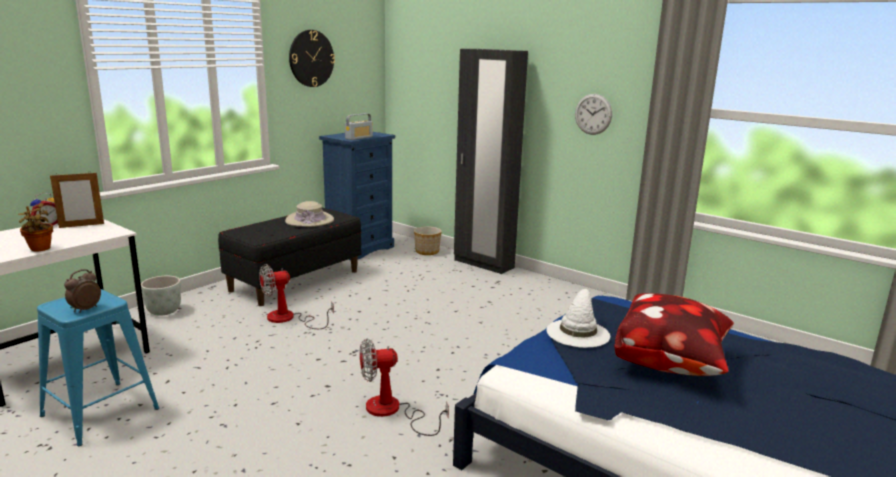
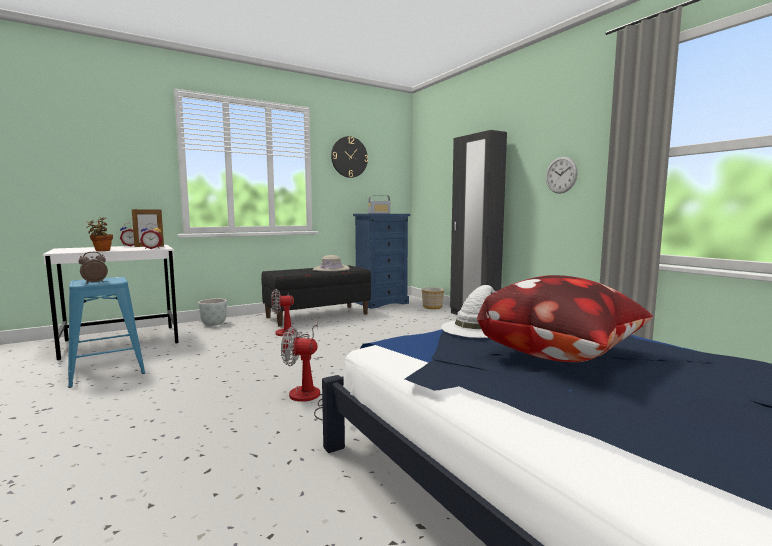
camera: 20 degrees right, 10 degrees down
none -> alarm clock [140,223,163,249]

